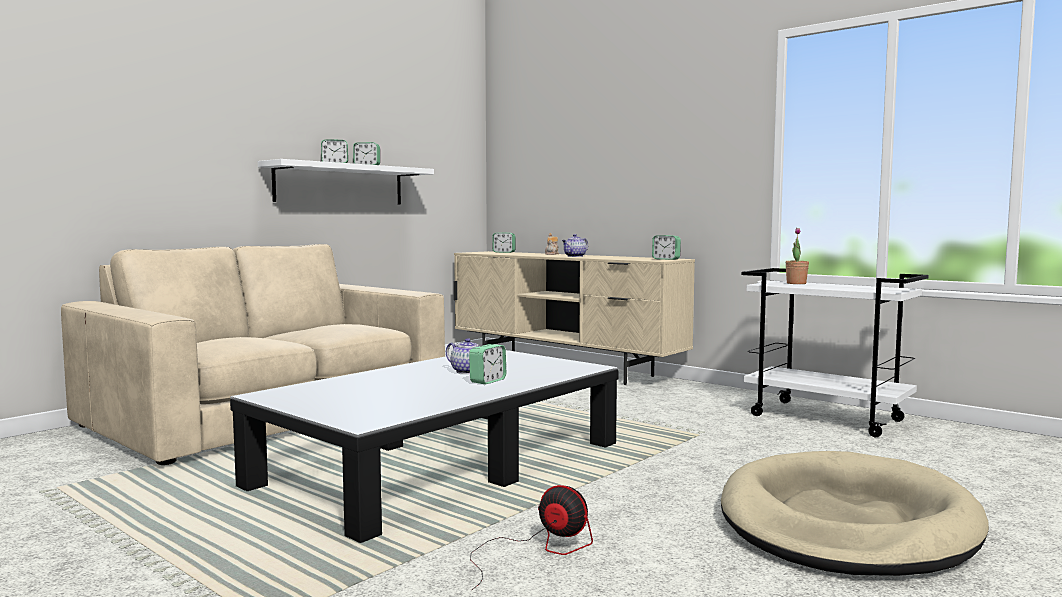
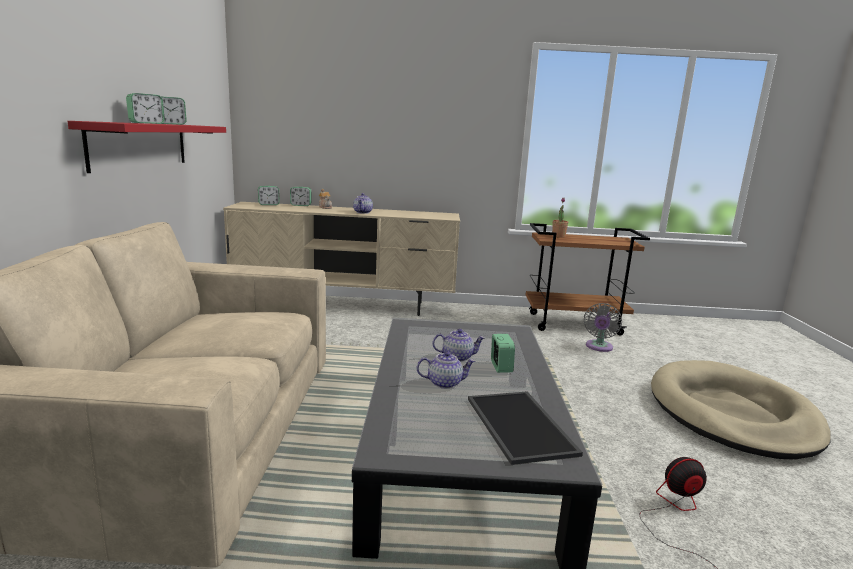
camera: 40 degrees left, 10 degrees up
white shelf [258,159,434,204] -> red shelf [68,121,226,173]
alarm clock [652,235,681,260] -> alarm clock moved to [290,187,311,206]
white cart [742,268,929,437] -> brown cart [526,223,650,335]
none -> teapot [417,351,475,389]
none -> tray [468,392,583,465]
none -> grey fan [584,303,622,352]

